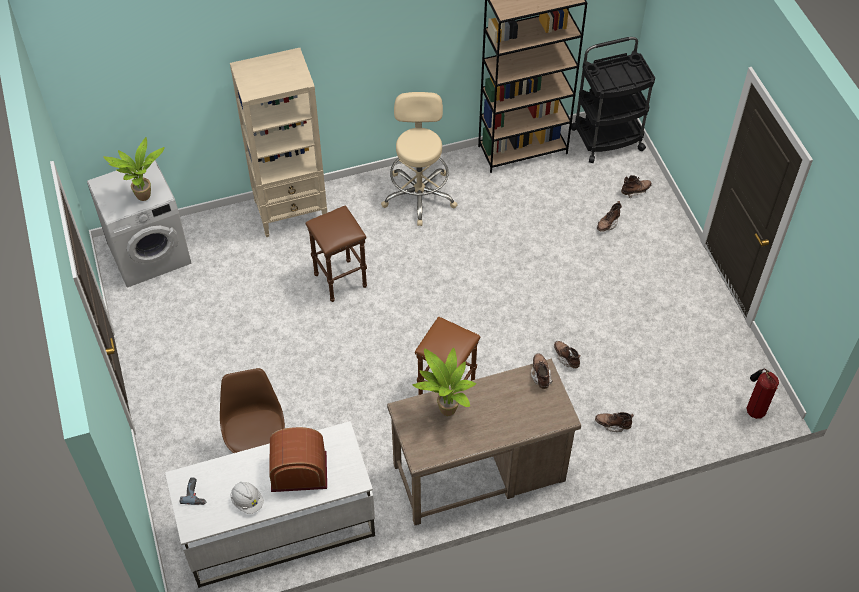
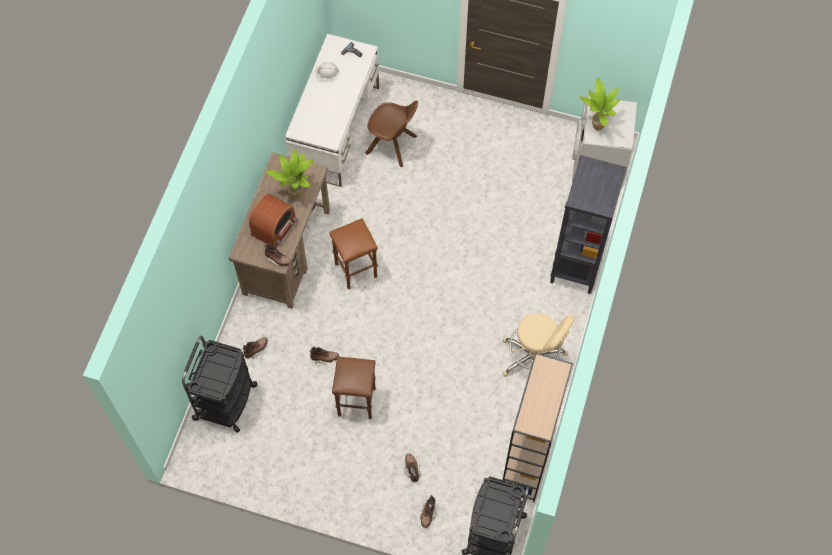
camera: 125 degrees right, 10 degrees up
beige bookcase [230,48,327,237] -> black bookcase [550,155,627,294]
radio [269,427,327,492] -> radio moved to [249,194,297,247]
brown stool [306,206,367,302] -> brown stool moved to [332,357,376,419]
fire extinguisher [747,369,779,419] -> none
none -> black cart [182,336,257,433]

